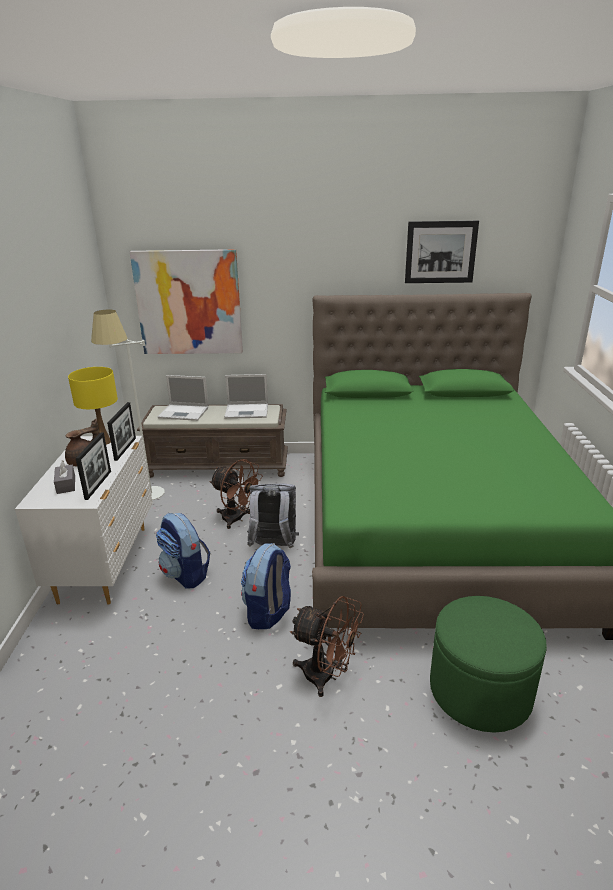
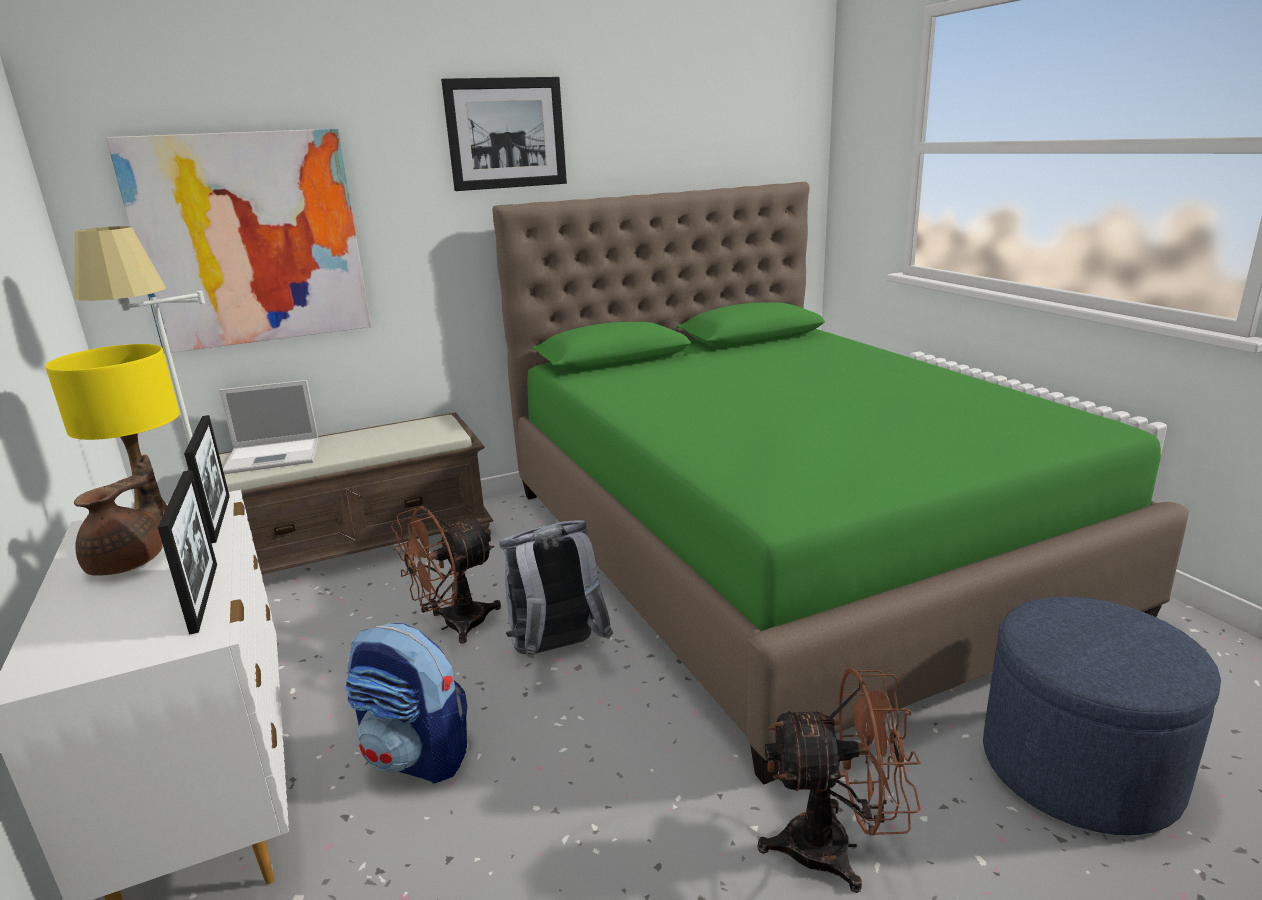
camera: 25 degrees left, 5 degrees down
grey tissue box [54,460,75,494] -> none
brown fan [210,459,263,529] -> brown fan turned 135 degrees clockwise [391,506,501,643]
laptop [224,374,268,419] -> none
backpack [241,543,291,629] -> none
picture [405,221,479,283] -> picture moved to [441,77,567,191]
green ottoman [430,596,547,733] -> blue ottoman [983,597,1221,835]

